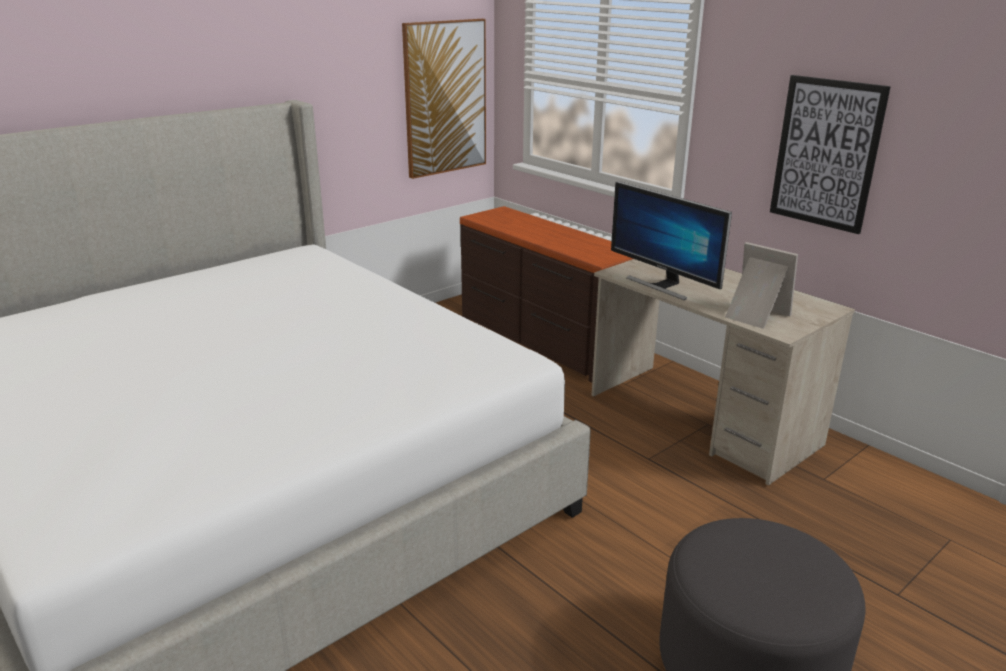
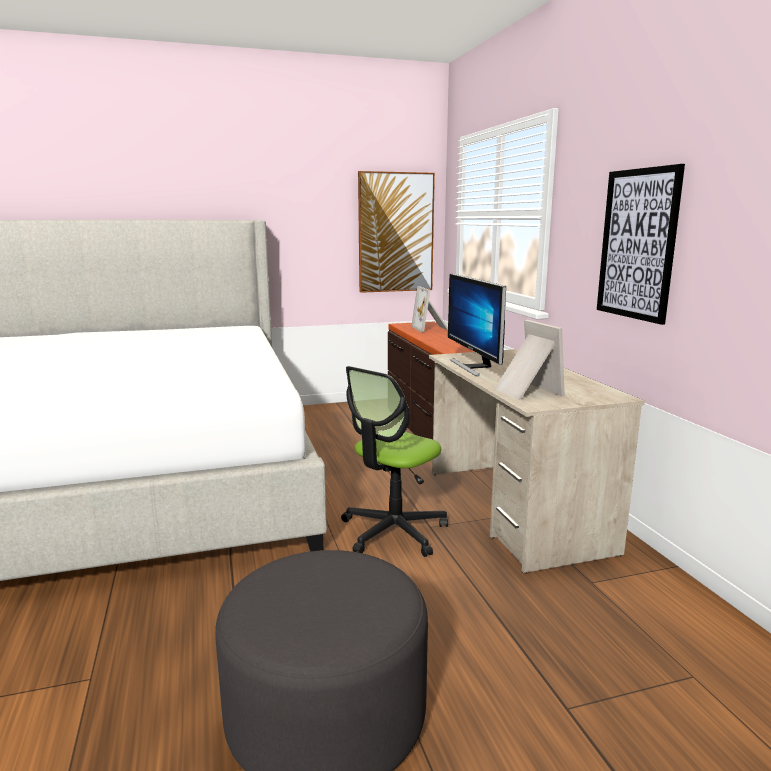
camera: 25 degrees right, 10 degrees down
none -> office chair [341,366,448,557]
none -> picture frame [411,286,448,333]

